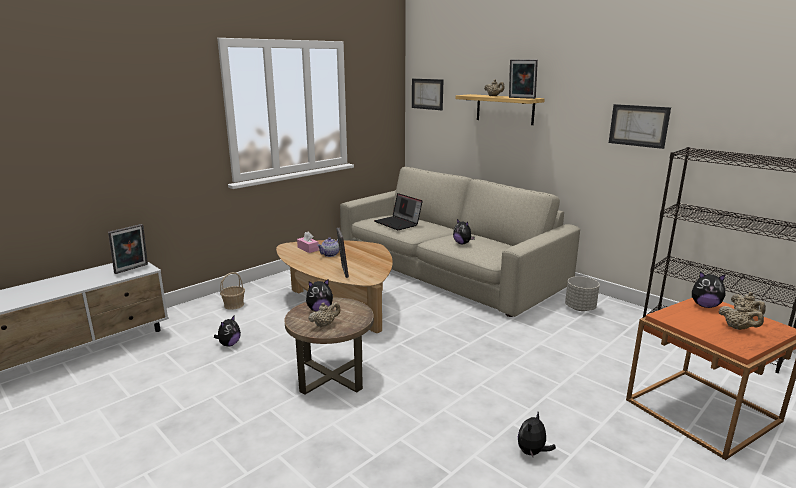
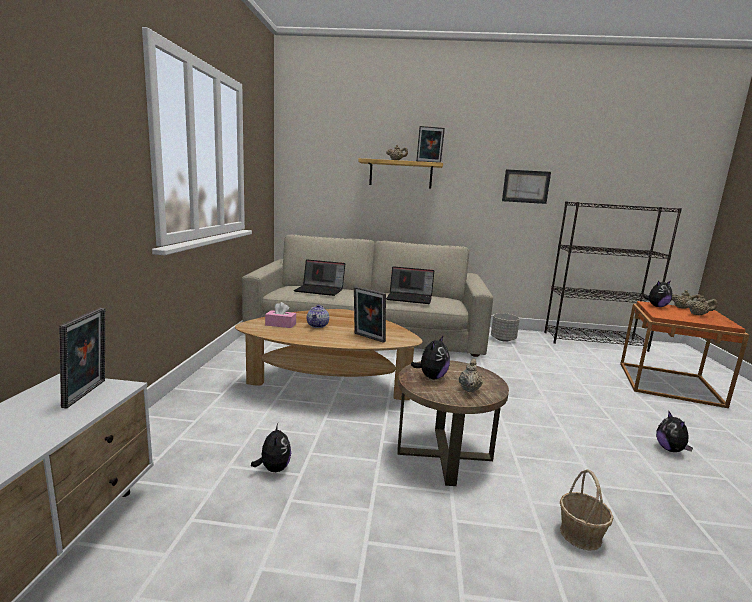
camera: 40 degrees left, 5 degrees down
basket [220,272,245,310] -> basket moved to [560,469,613,551]
picture [412,79,444,110] -> none
plush toy [453,219,475,244] -> laptop [386,266,434,304]

